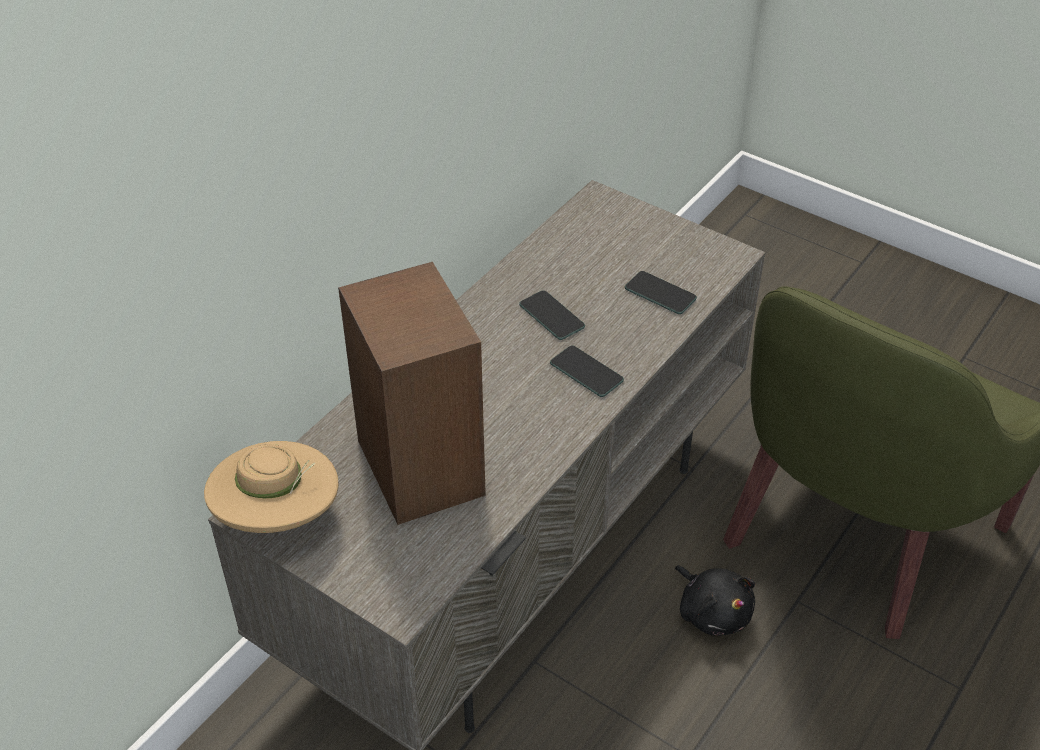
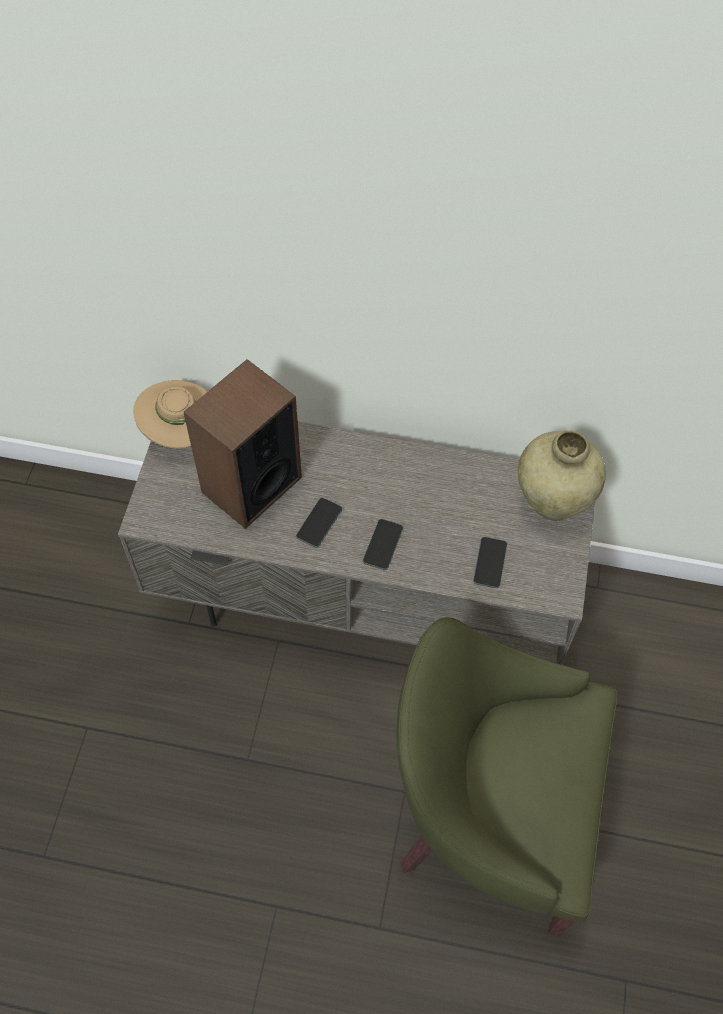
camera: 65 degrees right, 15 degrees up
phone [519,290,585,340] -> phone moved to [296,498,342,548]
black plush toy [675,565,755,636] -> none
none -> beige vase [518,430,606,521]

